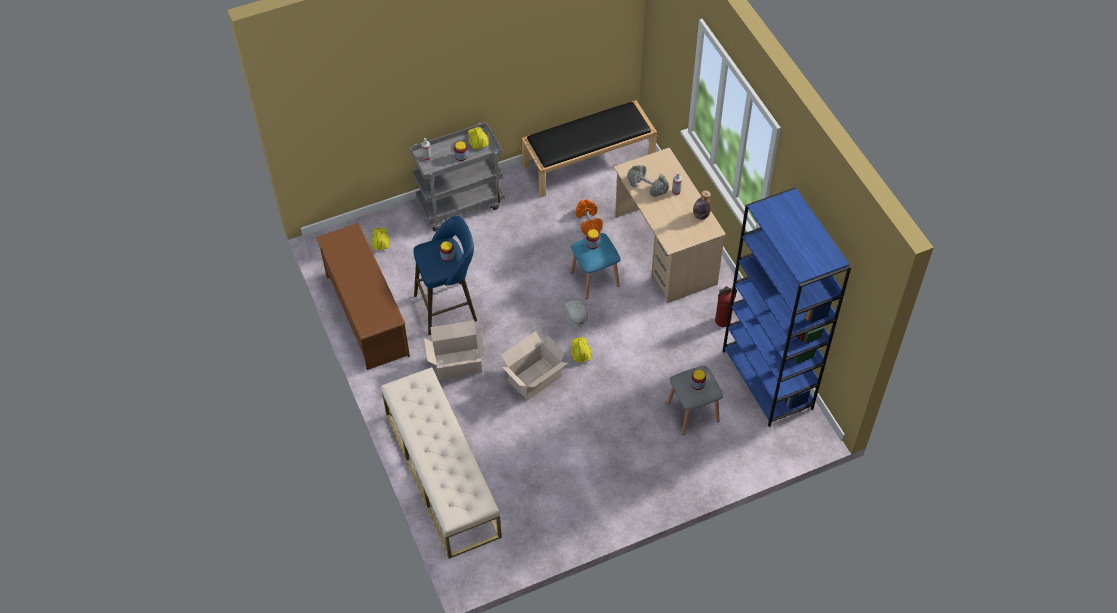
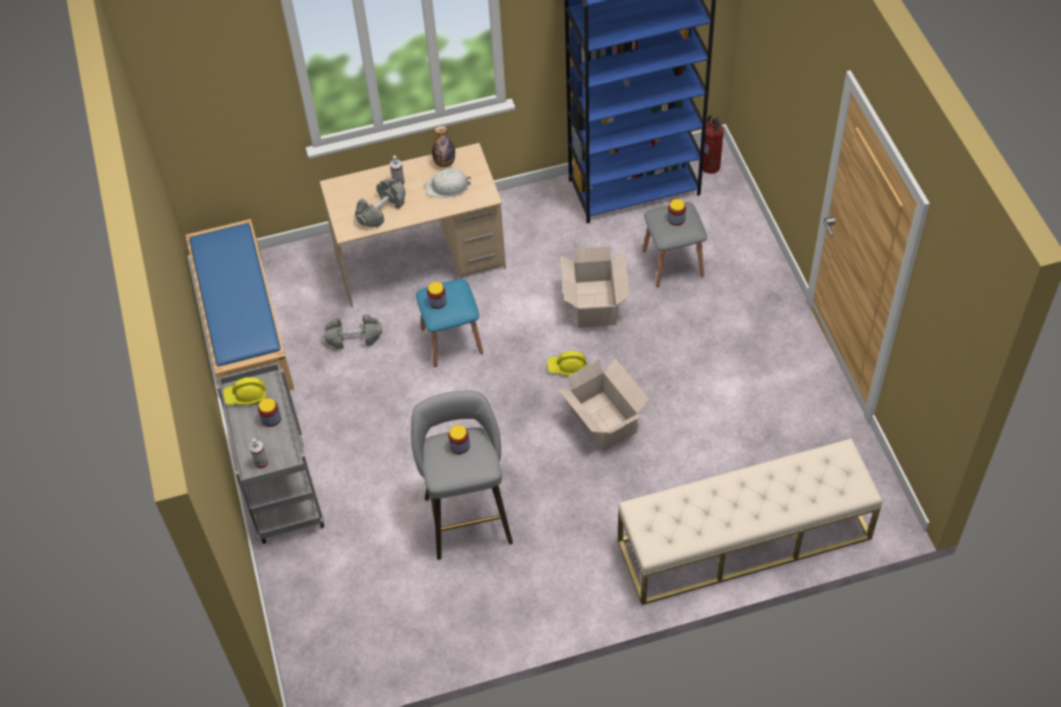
camera: 80 degrees left, 0 degrees up
brown shoe rack [316,223,410,370] -> none
yellow hard hat [371,228,390,250] -> none
blue stool [413,216,477,335] -> grey stool [411,390,513,560]
cardboard box [424,320,485,380] -> cardboard box moved to [560,246,630,328]
black bench [522,100,657,197] -> blue bench [186,219,294,391]
white hard hat [565,300,589,327] -> white hard hat moved to [426,168,471,198]
orange dumbbell [576,199,603,235] -> grey dumbbell [324,314,382,349]
fire extinguisher [715,286,737,327] -> fire extinguisher moved to [703,115,724,174]

